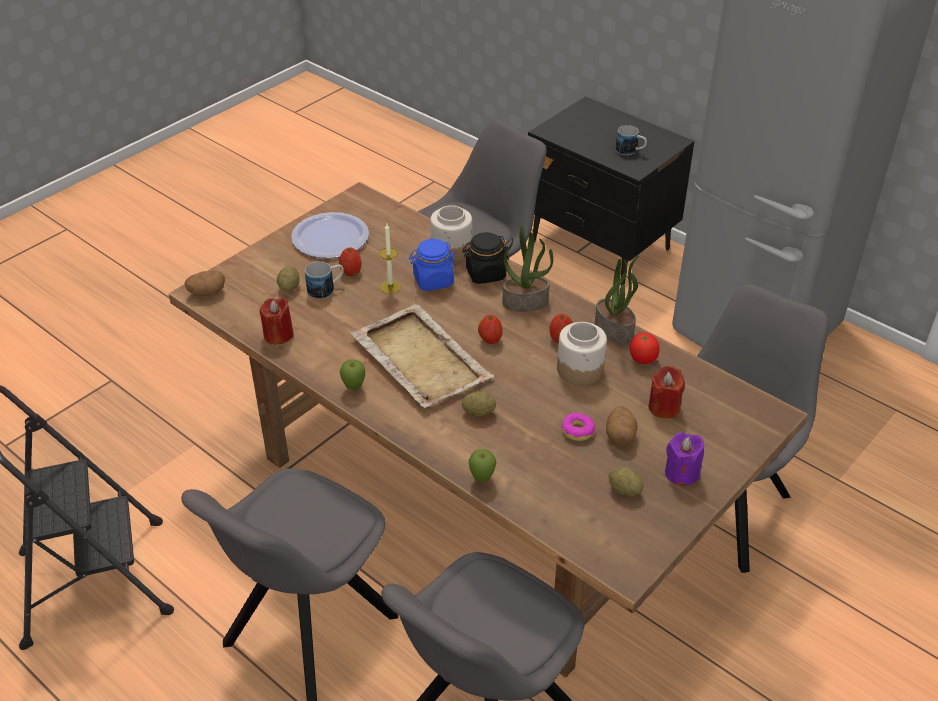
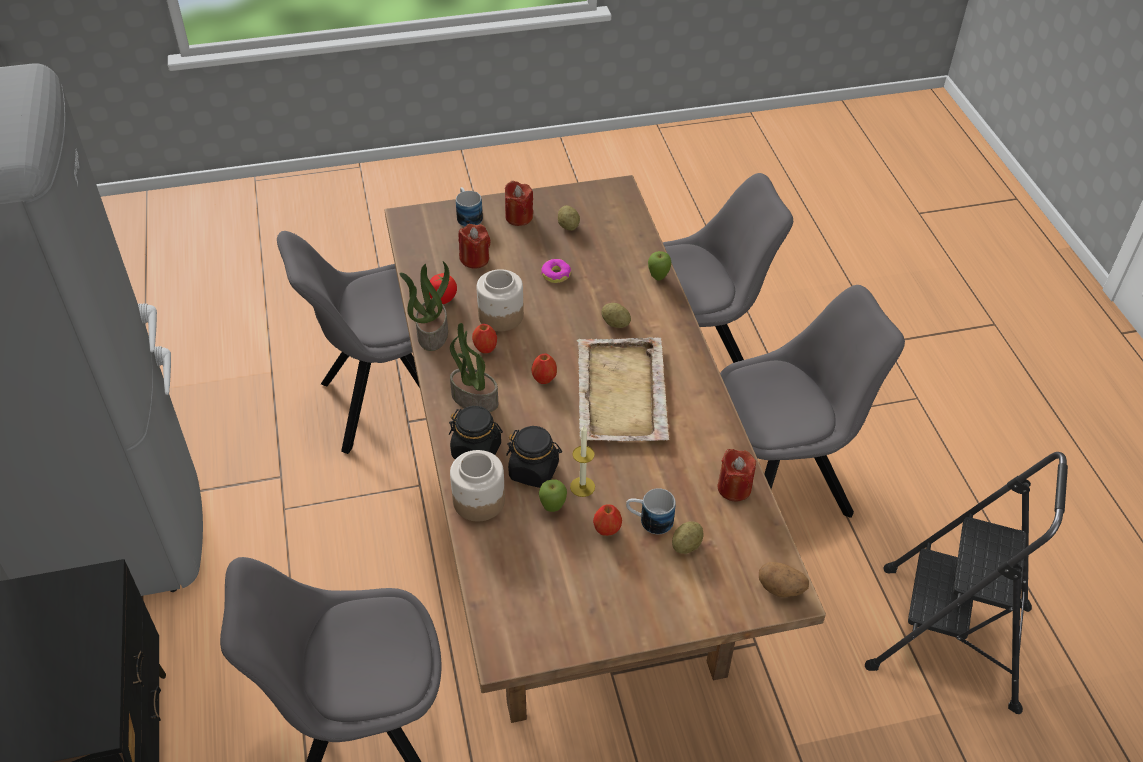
camera: 145 degrees left, 5 degrees up
plate [291,212,369,258] -> none
apple [340,359,365,391] -> apple moved to [539,479,567,512]
blue jar [409,239,456,291] -> black jar [506,426,562,488]
potato [606,406,637,444] -> none
mug [616,125,647,155] -> mug moved to [456,187,483,227]
purple candle [665,432,704,486] -> red candle [505,181,533,226]

